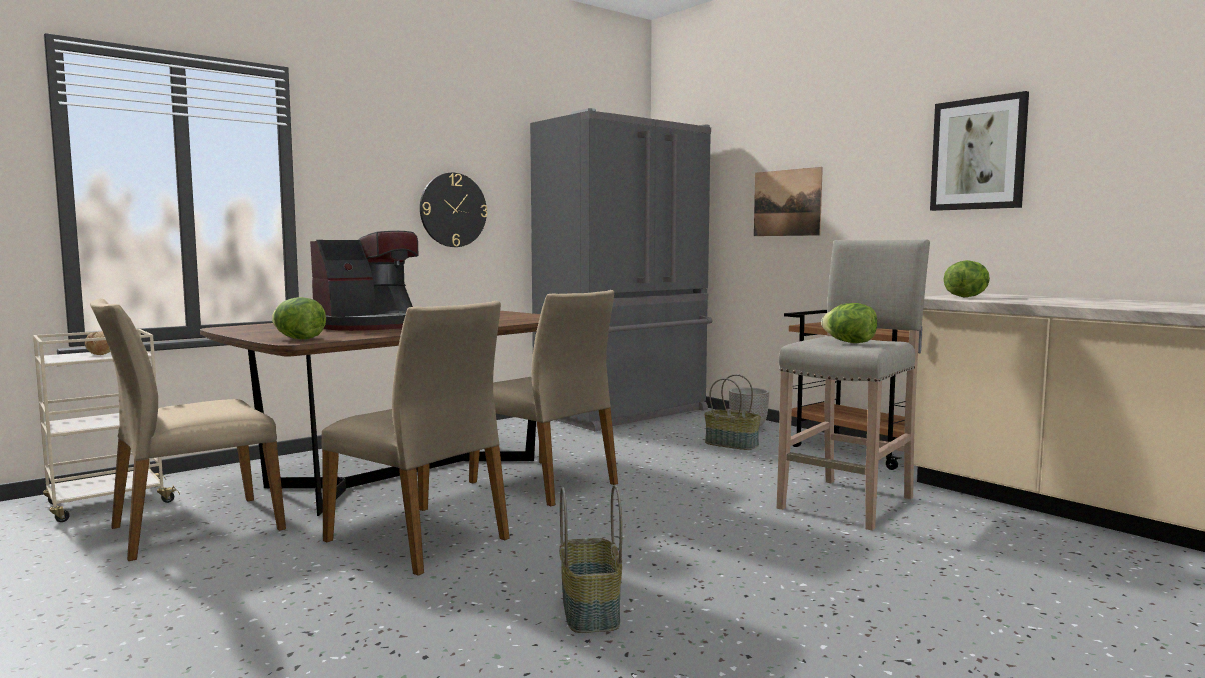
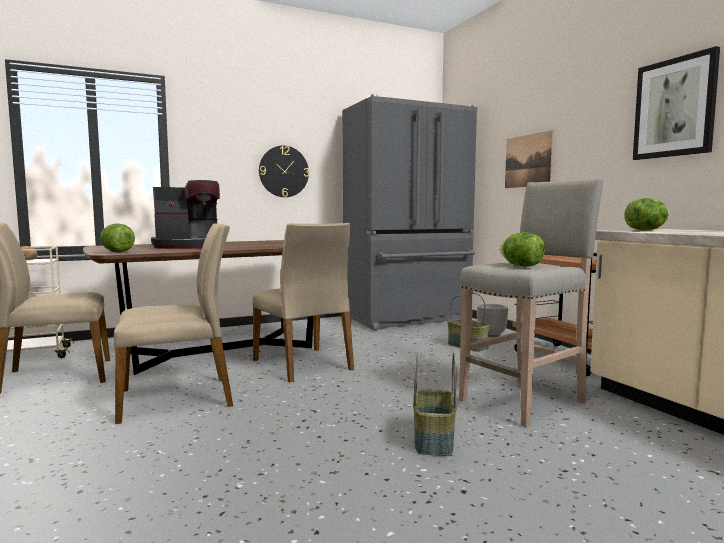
camera: 15 degrees right, 0 degrees up
beige chair [321,300,510,576] -> beige chair turned 75 degrees counterclockwise [114,223,233,424]
basket [559,485,622,633] -> basket moved to [413,350,457,456]

